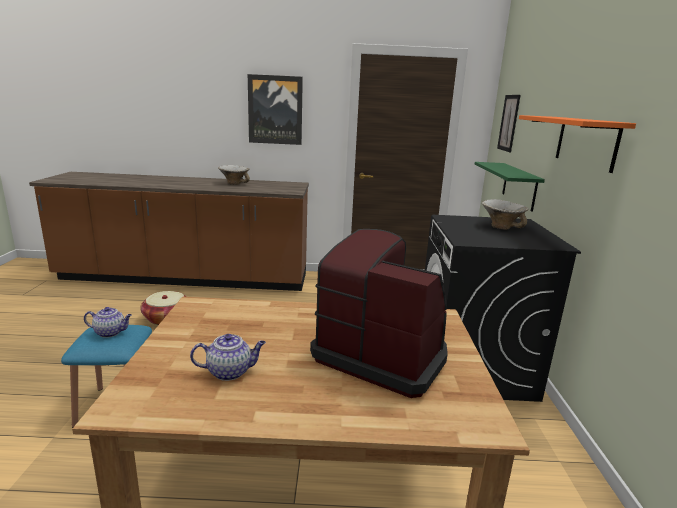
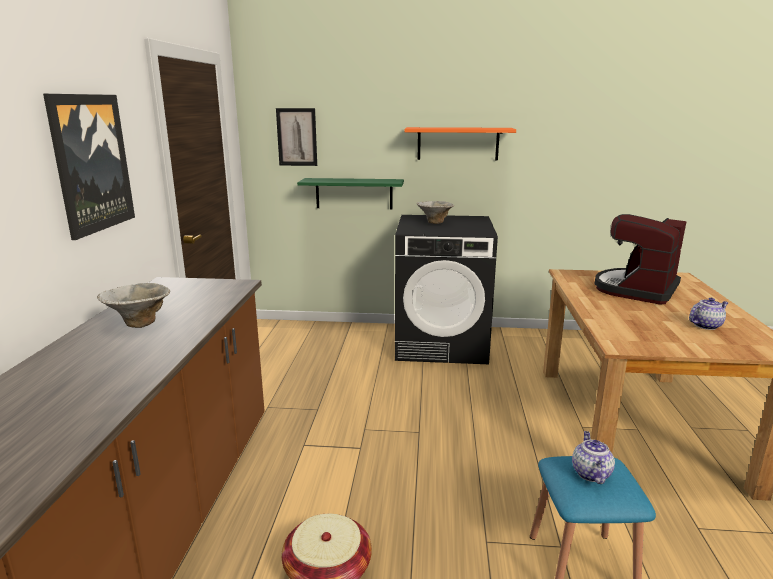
camera: 85 degrees left, 0 degrees up
teapot [190,334,266,381] -> teapot turned 75 degrees clockwise [689,298,728,330]

